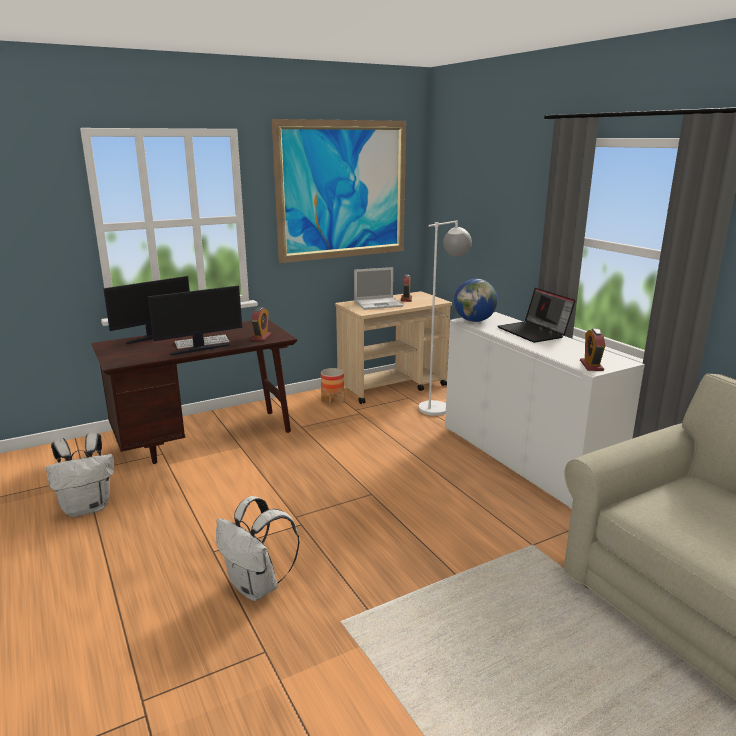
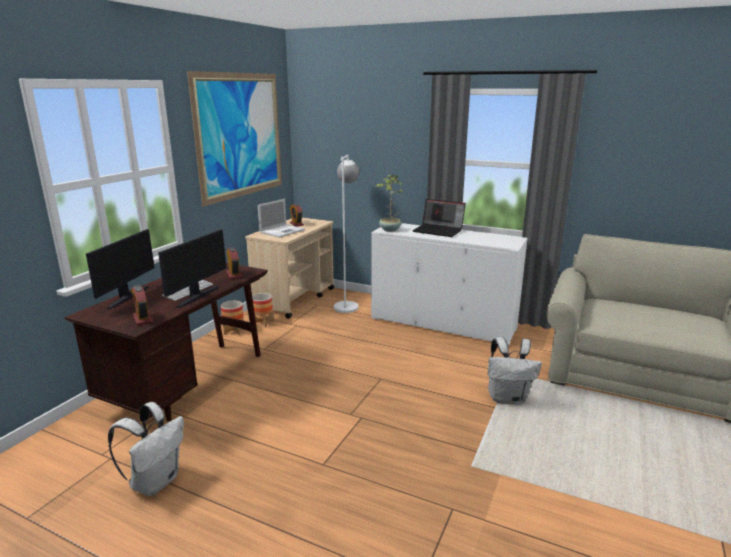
camera: 35 degrees left, 0 degrees up
white backpack [216,496,300,601] -> white backpack moved to [488,338,542,405]
globe [454,279,498,322] -> potted plant [375,175,402,232]
alarm clock [580,329,605,371] -> alarm clock moved to [132,285,153,325]
none -> planter [221,301,244,335]

